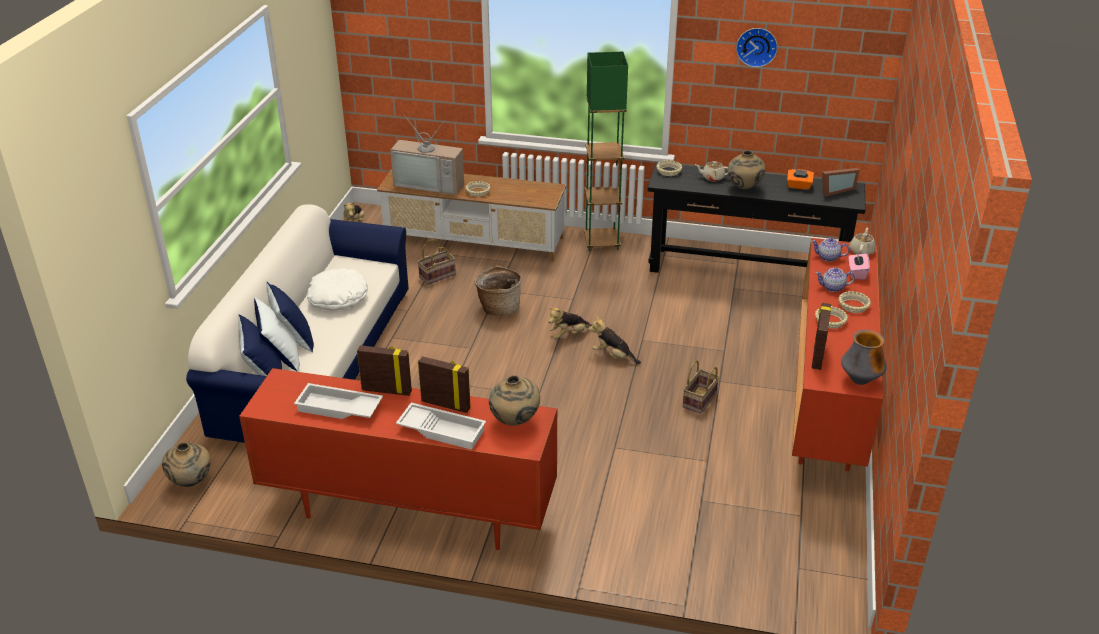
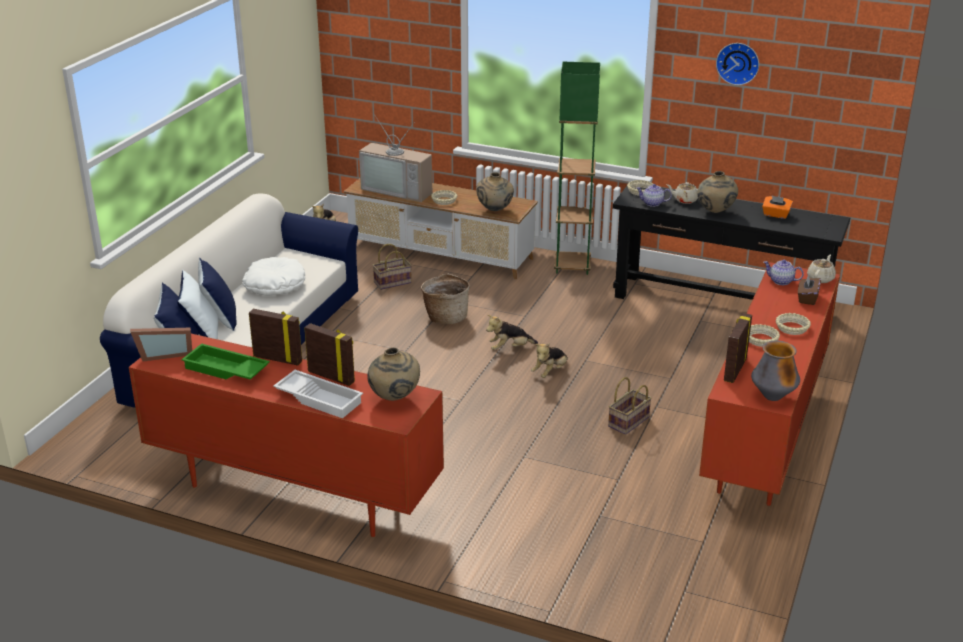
camera: 10 degrees right, 5 degrees down
beige vase [162,442,211,487] -> beige vase moved to [476,172,514,211]
white tray [294,383,383,419] -> green tray [181,343,270,380]
plush toy [588,316,641,364] -> plush toy turned 90 degrees counterclockwise [531,344,568,378]
teapot [816,267,855,292] -> teapot moved to [636,184,672,207]
picture frame [822,168,860,196] -> picture frame moved to [130,328,192,362]
pink tissue box [848,251,870,280] -> brown tissue box [798,274,821,305]

